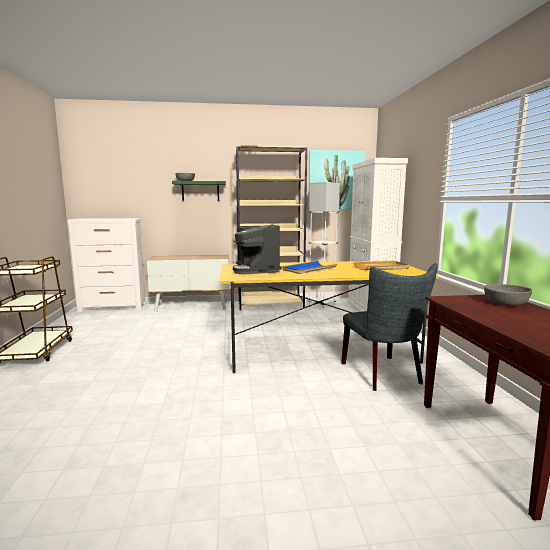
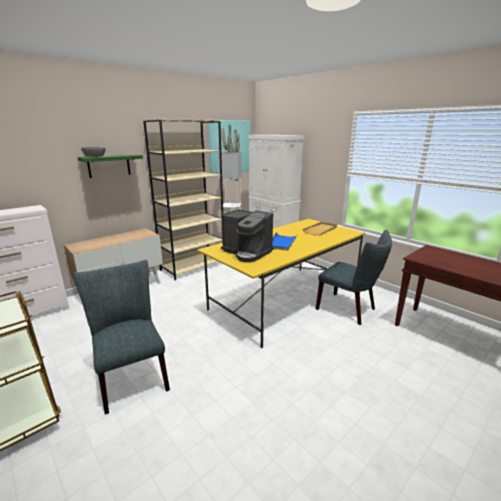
camera: 35 degrees left, 10 degrees up
grey bowl [484,284,532,306] -> none
none -> grey chair [73,260,170,414]

